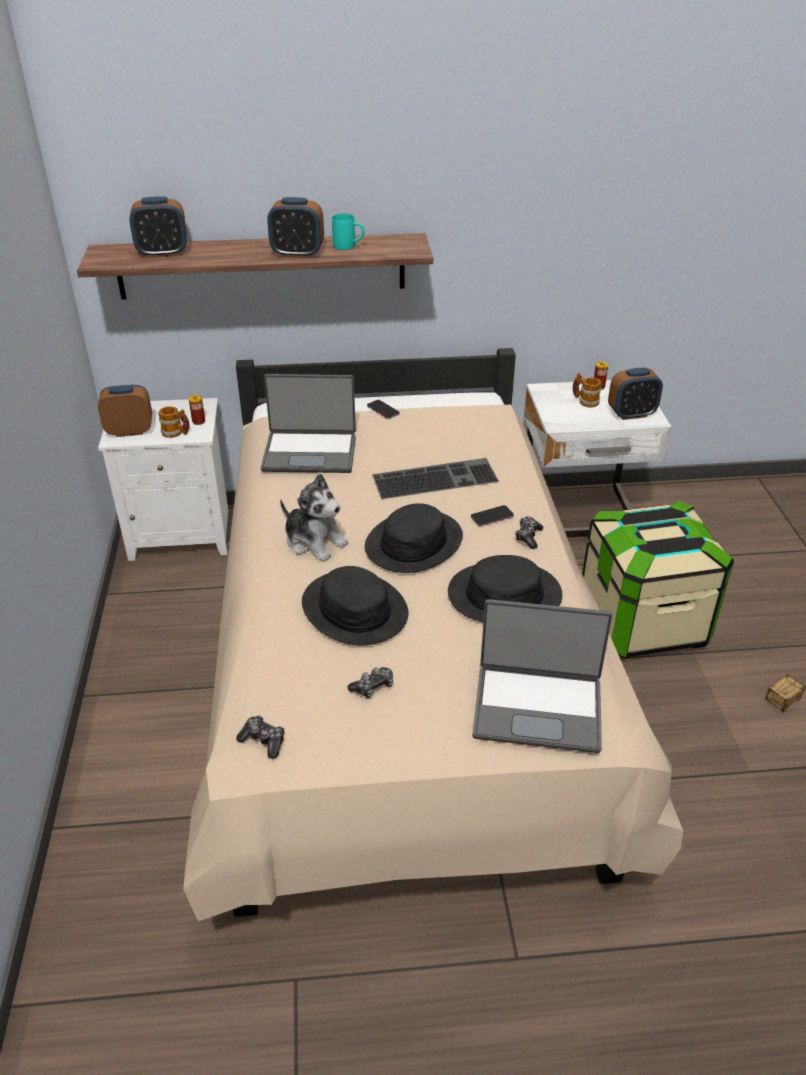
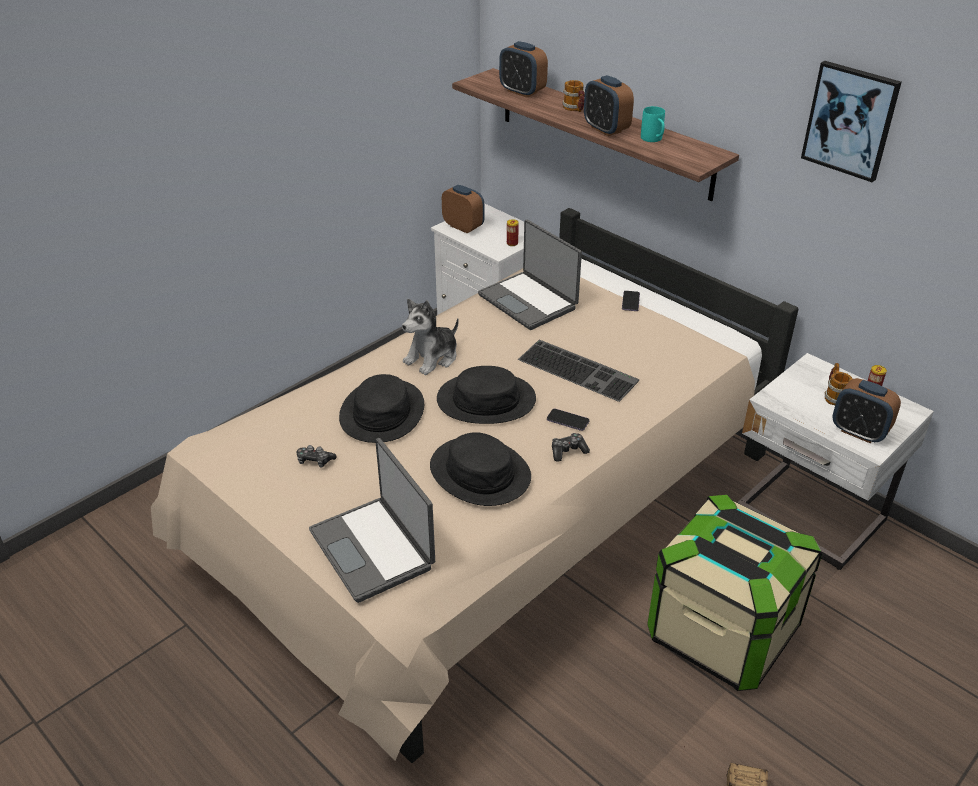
camera: 50 degrees right, 0 degrees up
mug [158,406,190,438] -> mug moved to [562,80,585,112]
game controller [236,716,284,759] -> none
plush toy [280,473,348,562] -> plush toy turned 45 degrees clockwise [402,299,459,375]
none -> picture [801,61,902,182]

